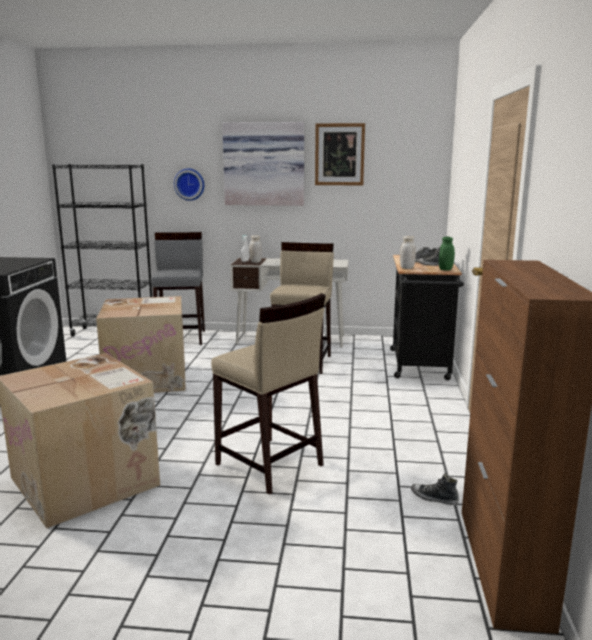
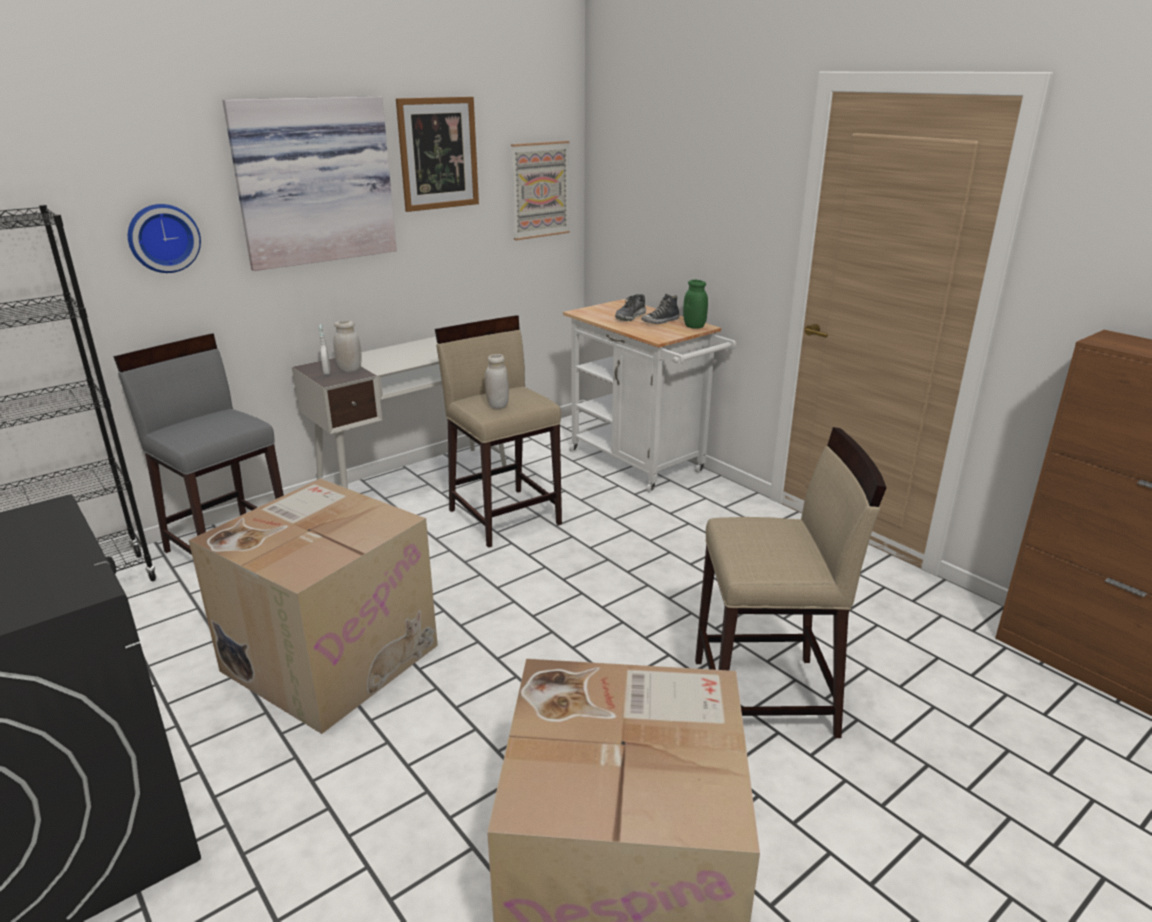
camera: 45 degrees left, 10 degrees up
black cart [390,255,464,380] -> white cart [563,299,736,493]
white jar [400,236,416,269] -> white jar moved to [485,354,509,409]
shoe [411,473,459,505] -> none
none -> picture [511,141,570,240]

